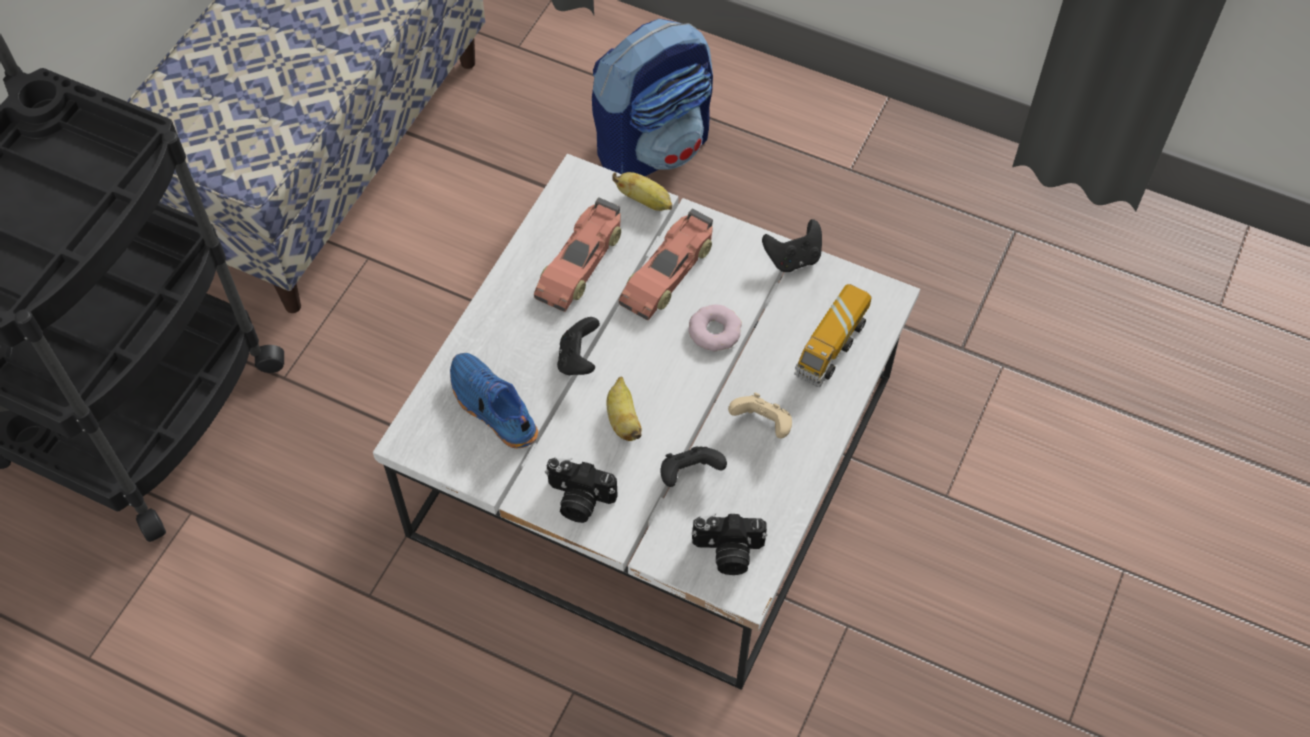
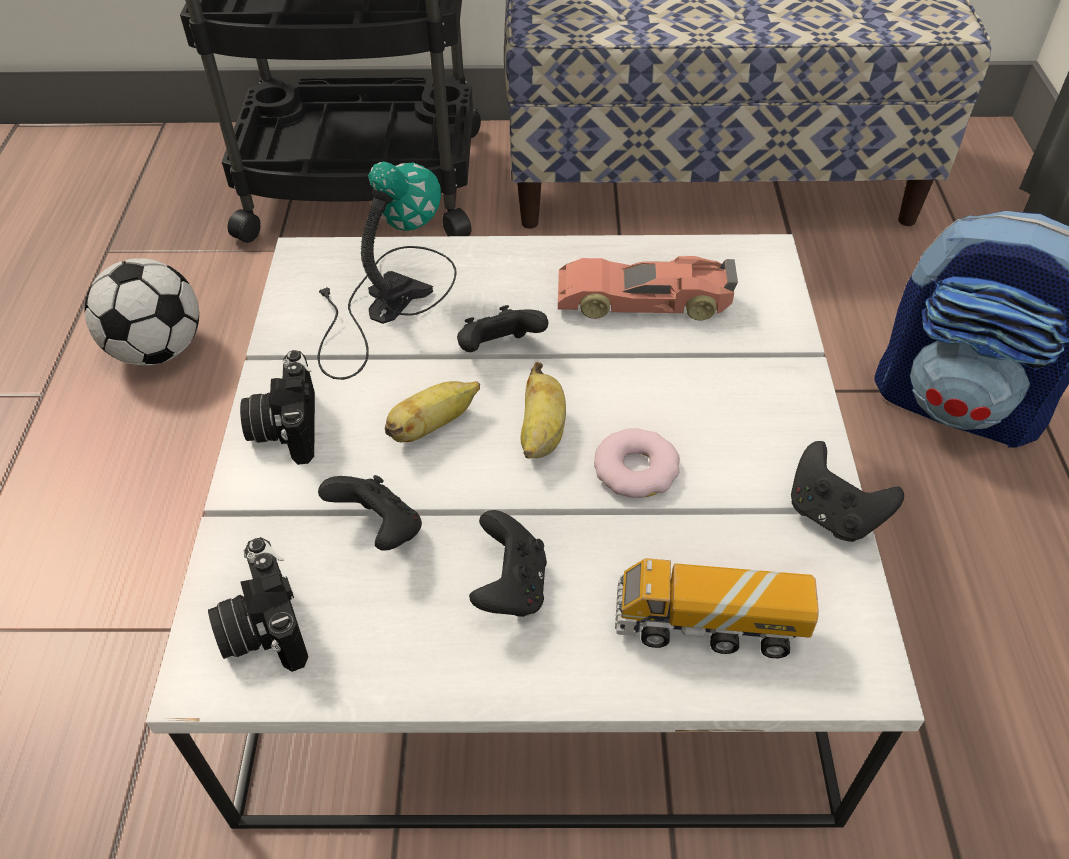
camera: 65 degrees right, 10 degrees down
blue shoe [450,353,538,448] -> table lamp [317,161,457,380]
banana [612,172,672,211] -> banana moved to [520,362,566,459]
toy car [619,208,713,320] -> none
beige game controller [728,393,792,439] -> black game controller [469,510,547,617]
none -> football [84,258,199,366]

